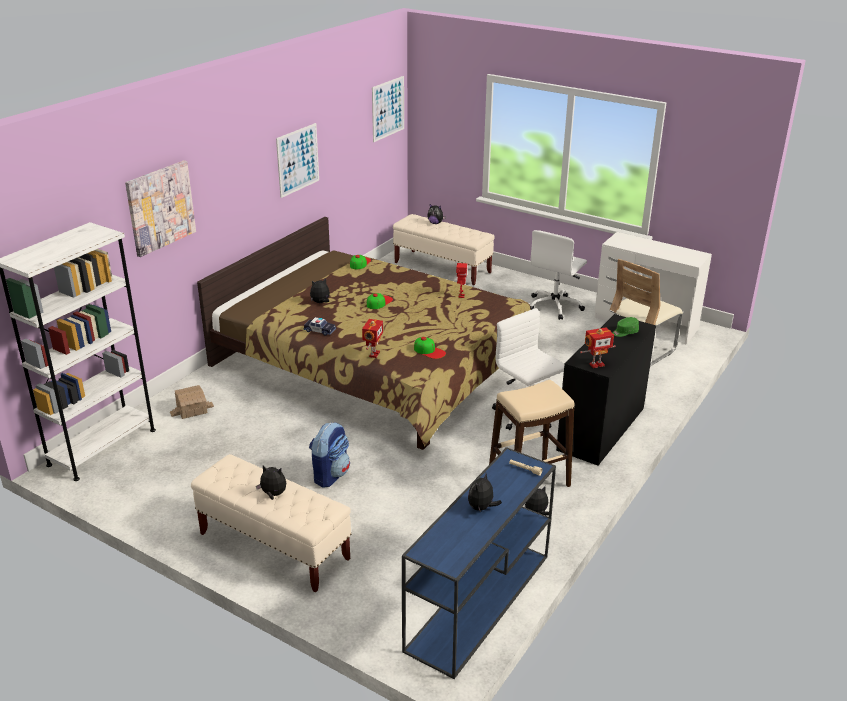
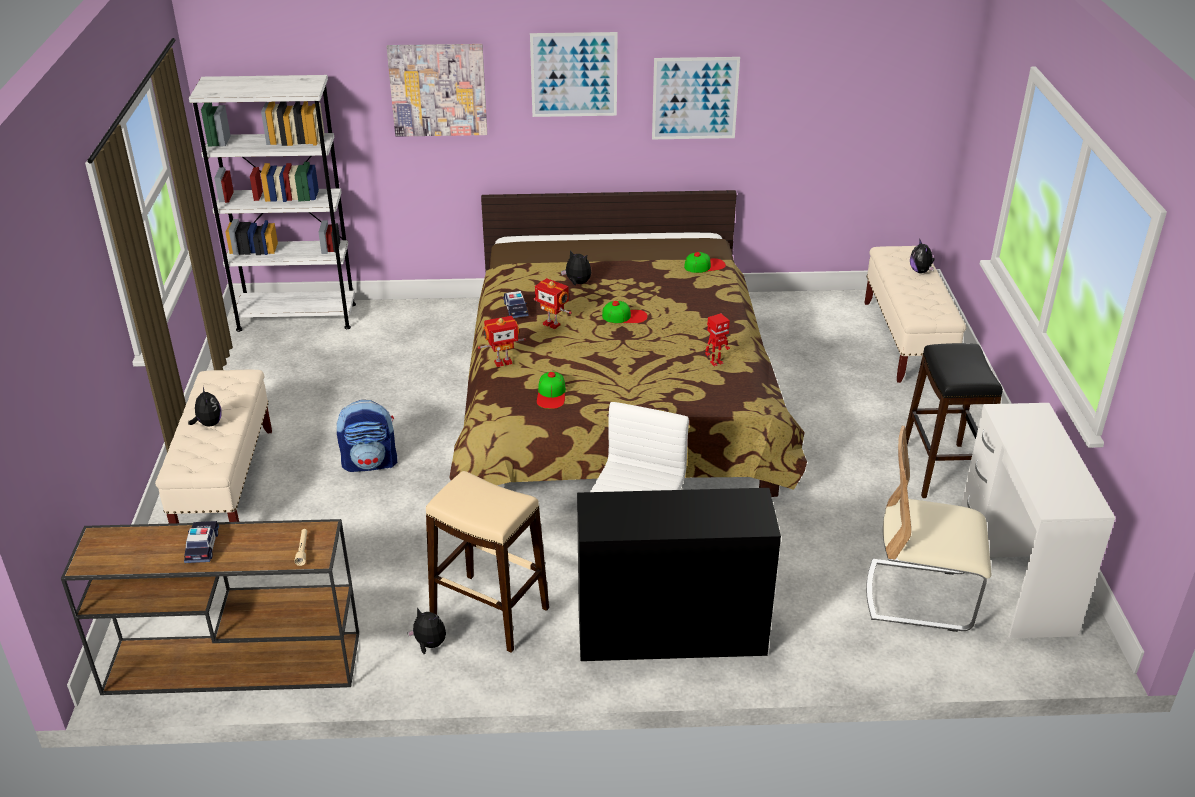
camera: 55 degrees right, 5 degrees up
toy house [170,385,214,419] -> none
picture [372,76,404,142] -> picture moved to [530,32,618,117]
blue console table [402,447,556,679] -> brown console table [61,519,359,695]
plush toy [468,473,502,512] -> toy car [184,521,219,563]
white office chair [530,230,587,320] -> black stool [905,343,1003,498]
toy robot [580,327,616,368] -> toy robot moved to [533,278,572,329]
green cap [612,317,639,337] -> none

